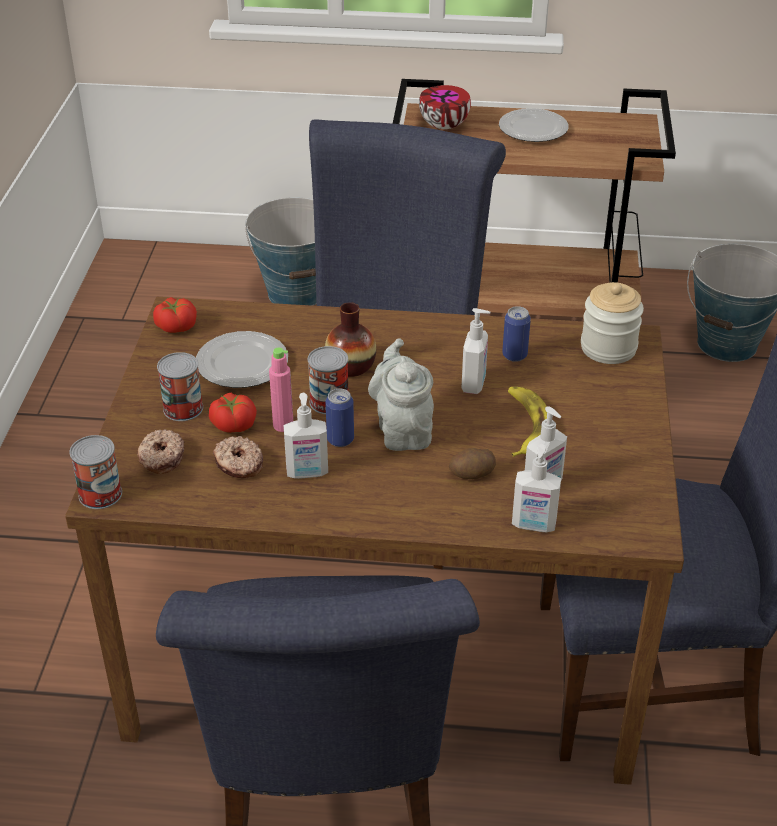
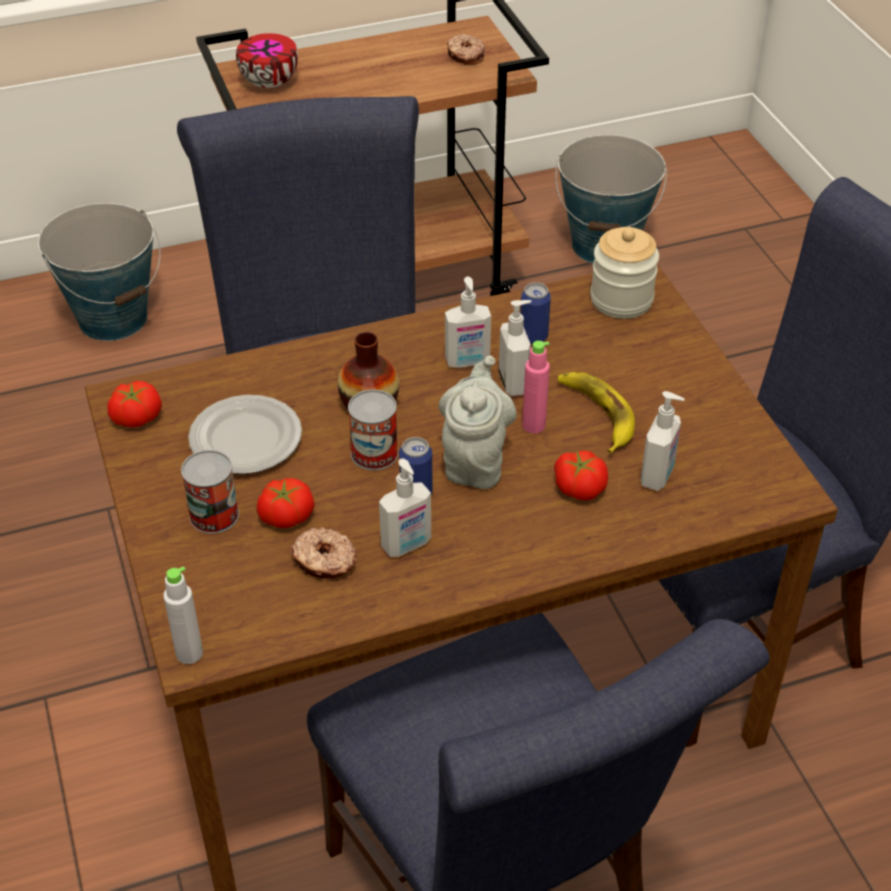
camera: 25 degrees left, 5 degrees up
can [69,435,122,509] -> grey bottle [163,566,203,664]
donut [137,429,184,474] -> donut moved to [447,34,485,65]
pink bottle [269,348,293,432] -> pink bottle moved to [522,341,550,433]
grey teapot [368,338,434,451] -> grey teapot turned 45 degrees clockwise [439,356,517,489]
potato [449,448,496,479] -> tomato [554,450,608,500]
plate [499,108,569,142] -> none
soap dispenser [512,444,561,532] -> soap dispenser moved to [445,276,491,368]

